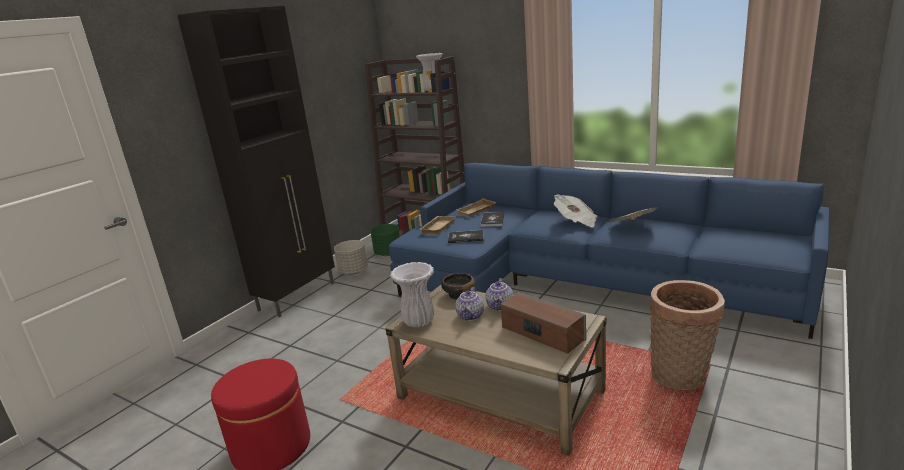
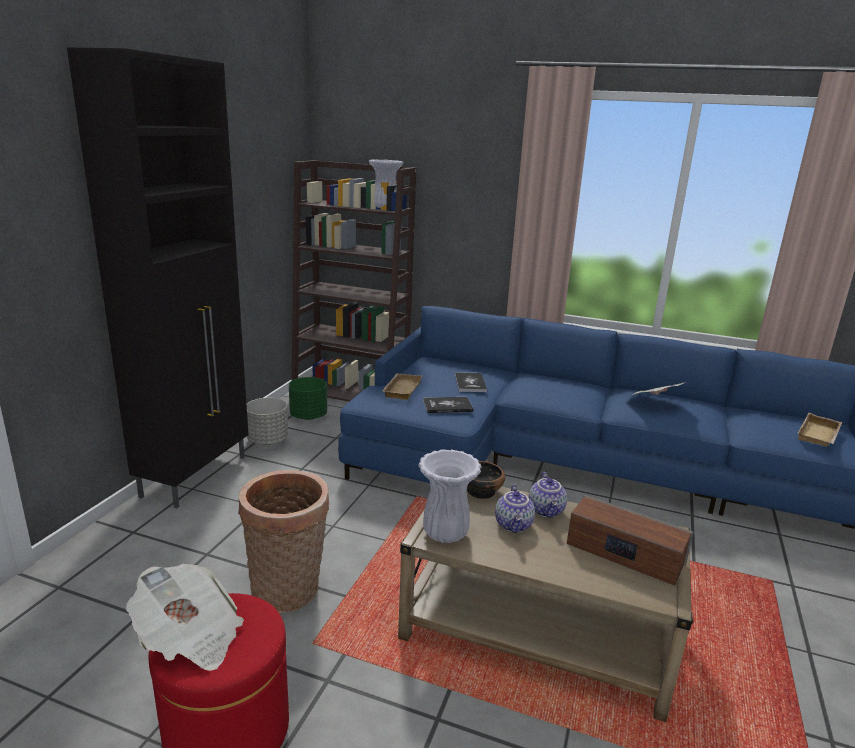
camera: 15 degrees left, 0 degrees up
beige tray [456,198,496,217] -> beige tray moved to [798,413,842,447]
newspaper [554,194,597,227] -> newspaper moved to [126,564,244,671]
basket [650,280,725,390] -> basket moved to [238,470,329,613]

